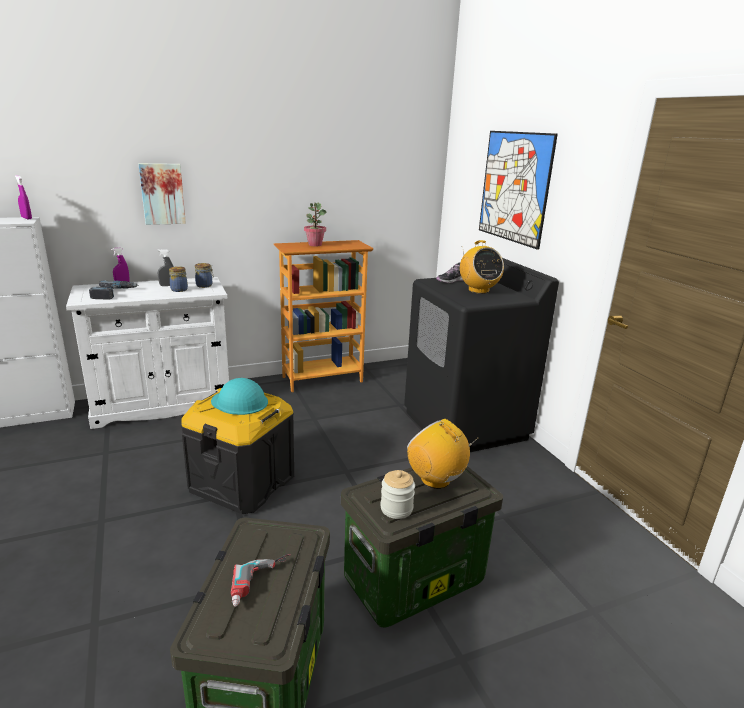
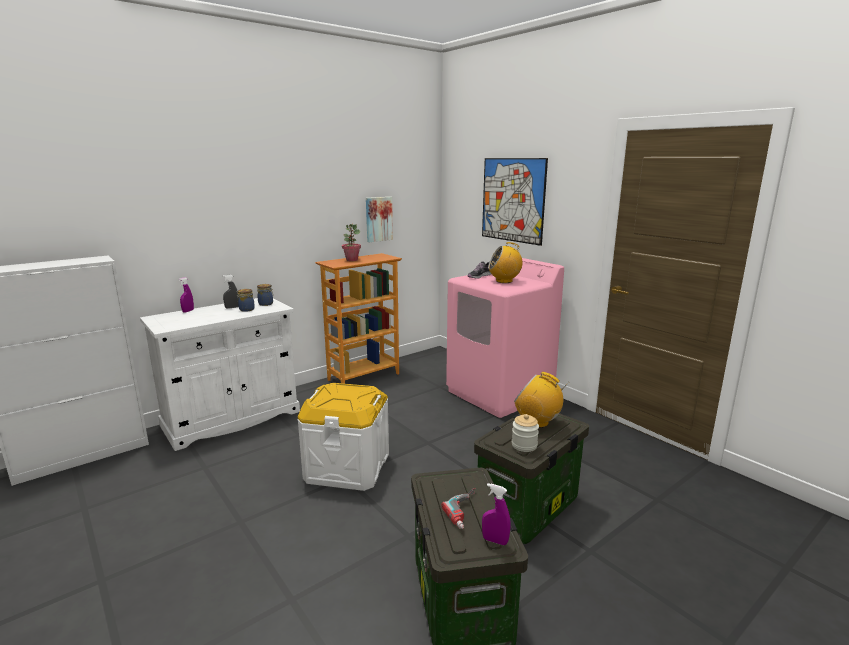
camera: 15 degrees left, 5 degrees down
purple spray bottle [15,175,32,219] -> purple spray bottle moved to [482,483,510,545]
power drill [89,281,138,300] -> none
picture [138,163,186,225] -> picture moved to [366,197,393,242]
black storage box [181,388,294,514] -> white storage box [297,383,389,491]
turquoise hard hat [211,378,268,415] -> none
black washing machine [404,258,559,452] -> pink washing machine [446,258,564,418]
radio [460,240,504,294] -> radio turned 120 degrees clockwise [488,242,523,283]

